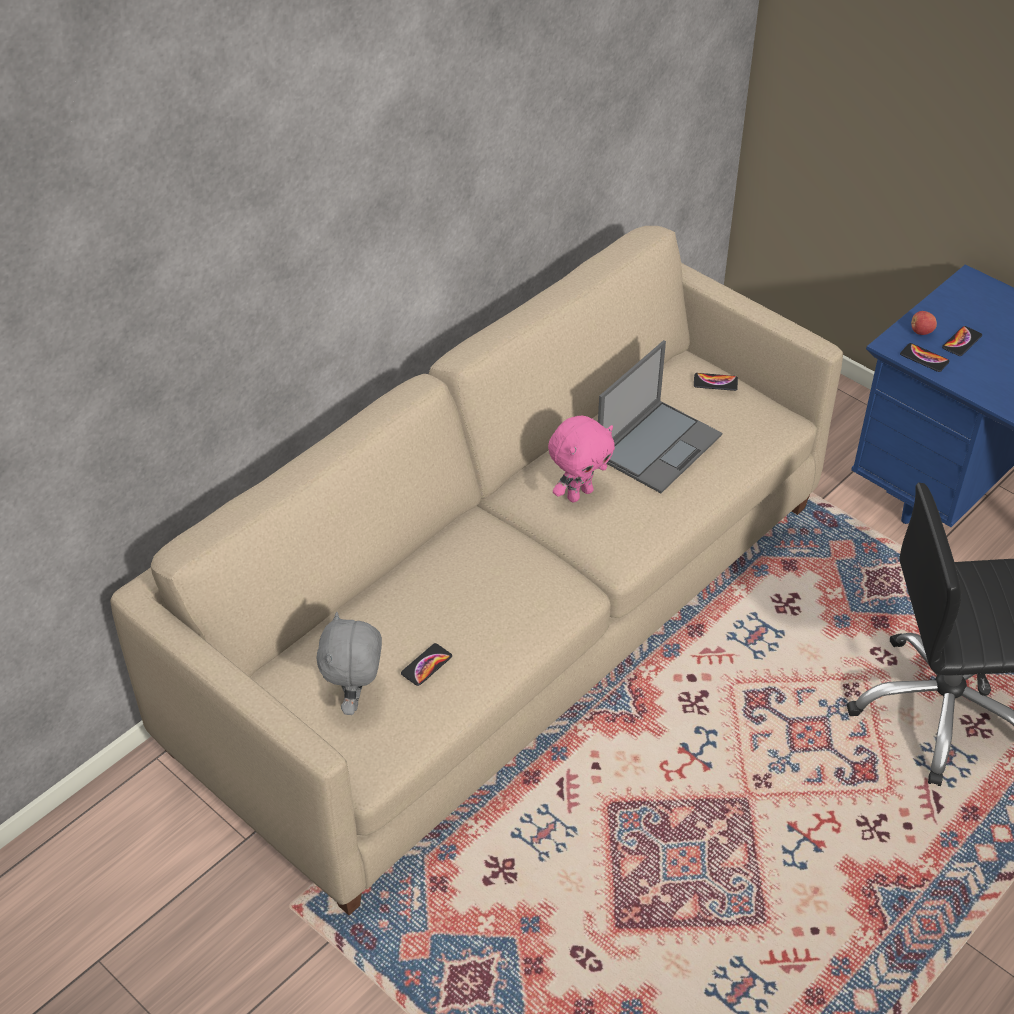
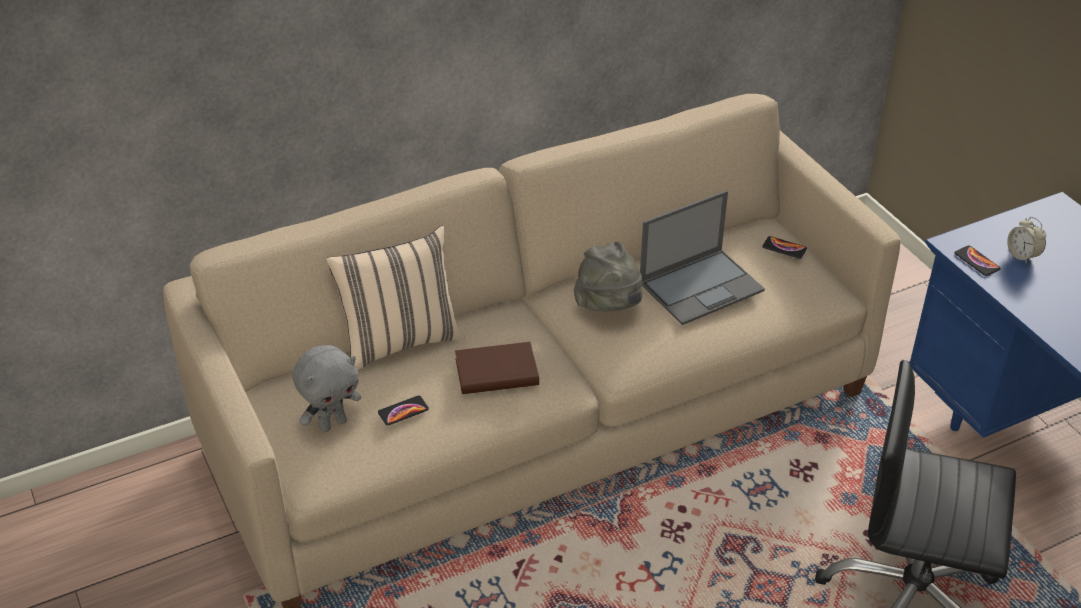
camera: 20 degrees right, 5 degrees down
grey plush toy [316,612,382,715] -> grey plush toy turned 150 degrees counterclockwise [293,345,361,432]
pink plush toy [548,416,615,502] -> grey hat [574,241,642,312]
apple [911,311,937,335] -> none
phone [942,326,982,356] -> alarm clock [1007,217,1046,264]
none -> beige pillow [326,226,465,371]
none -> brown book [455,342,539,394]

